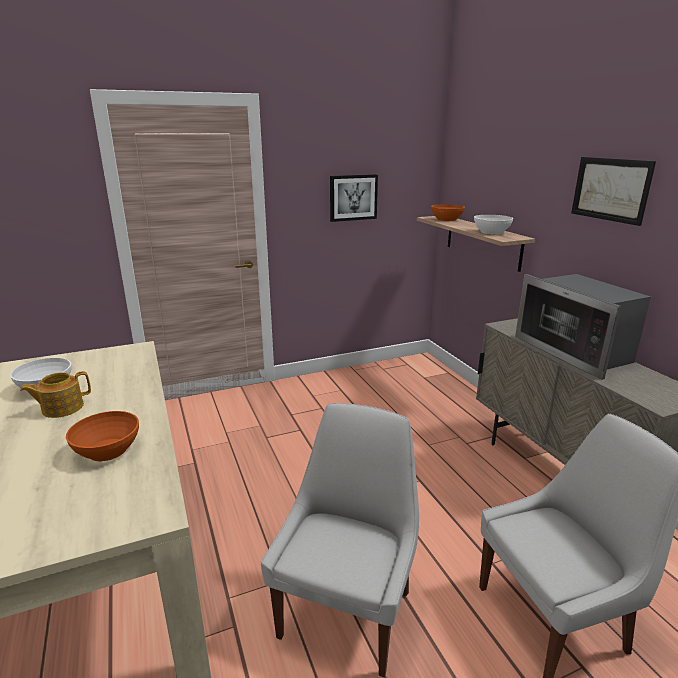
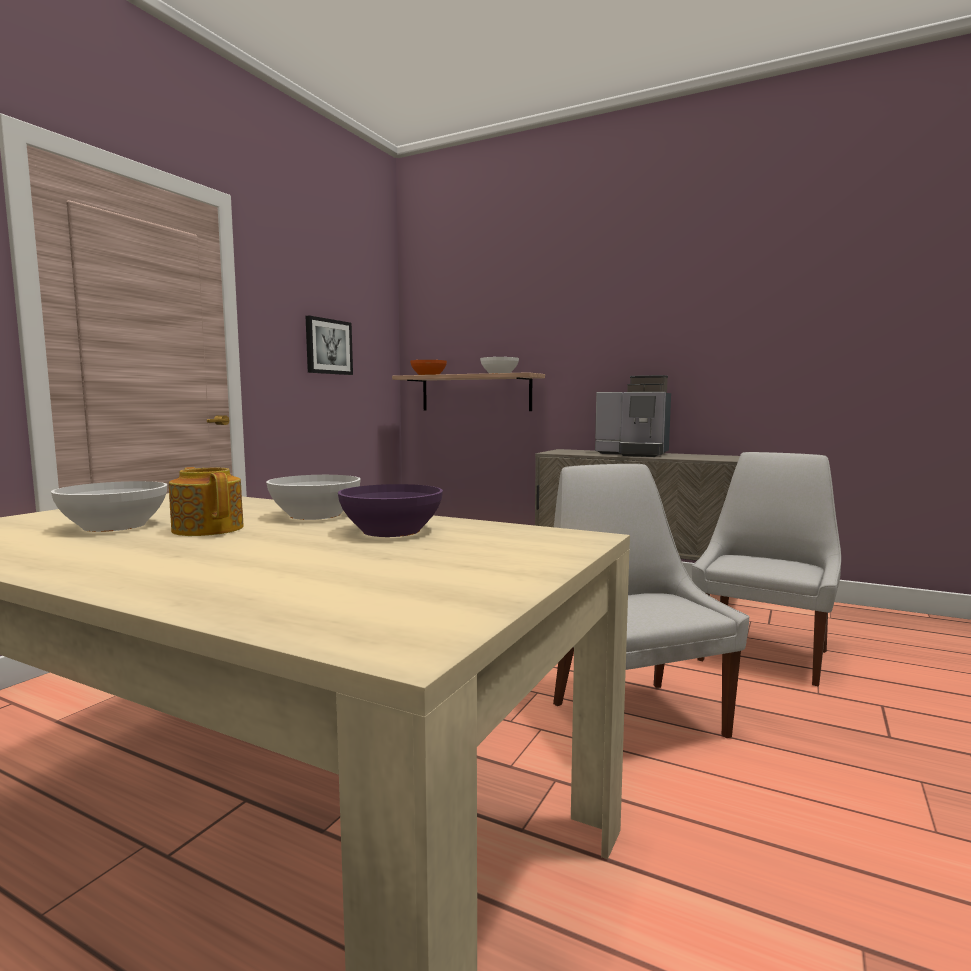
camera: 40 degrees left, 15 degrees down
teapot [20,371,91,418] -> teapot turned 120 degrees clockwise [169,467,244,536]
orange bowl [66,411,139,461] -> purple bowl [338,484,443,537]
microwave [515,274,651,380] -> coffee machine [595,375,671,457]
picture [571,157,656,226] -> none
none -> white bowl [266,475,361,520]

